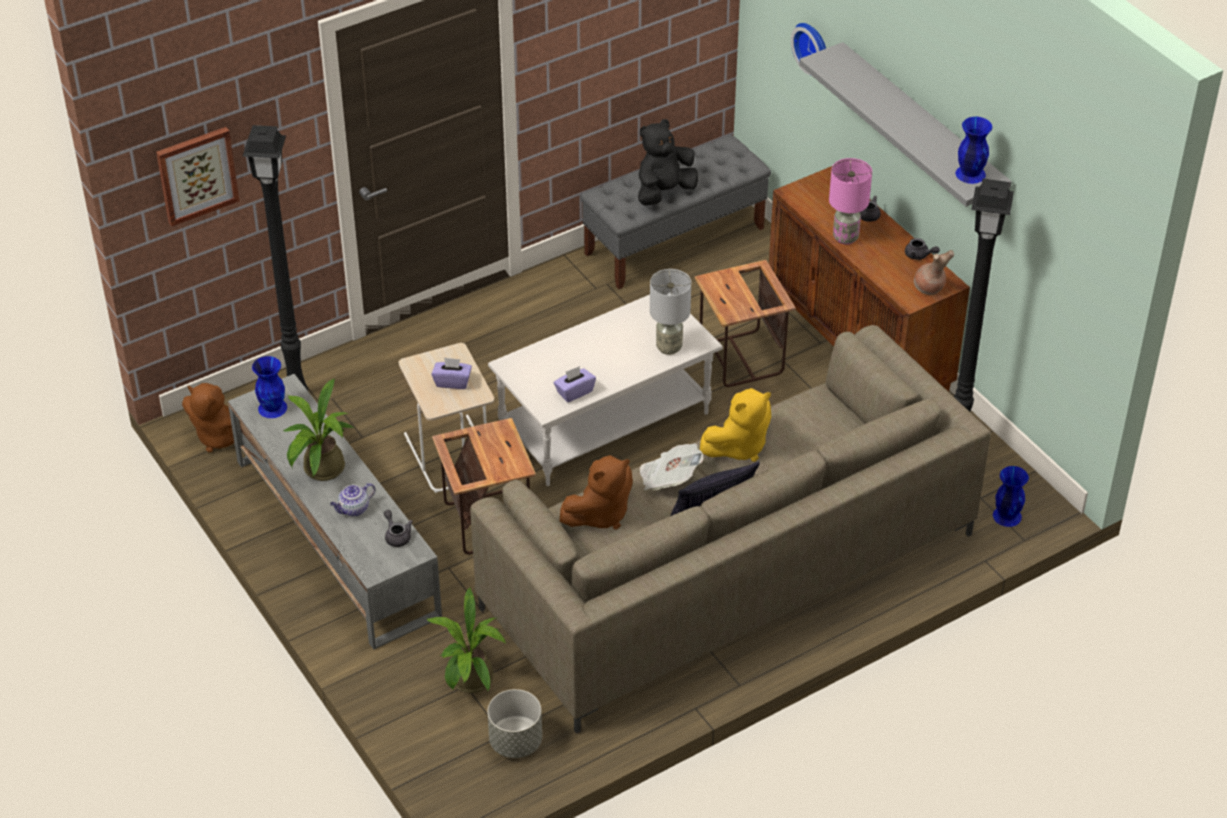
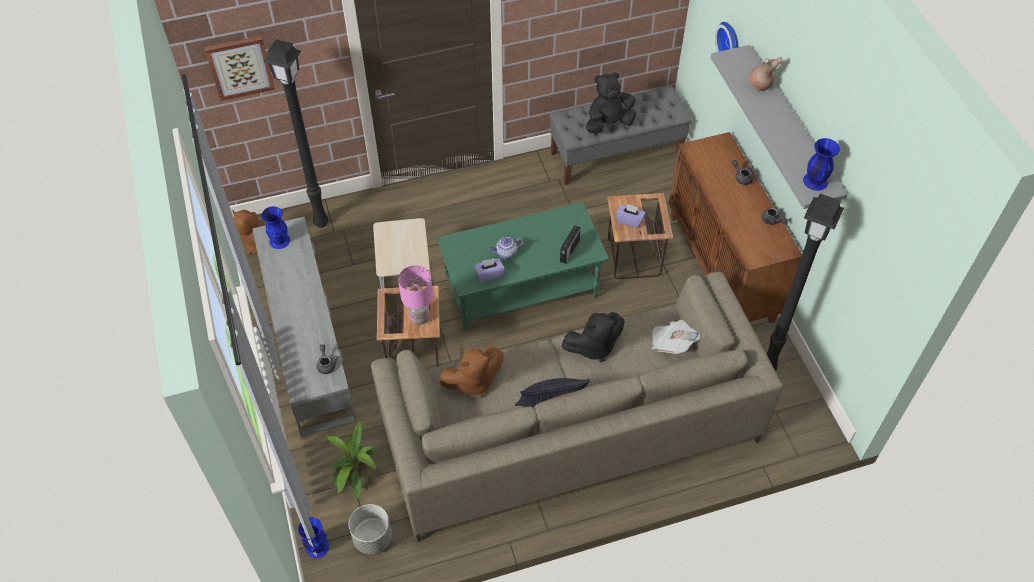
camera: 15 degrees right, 10 degrees up
potted plant [282,378,354,481] -> none
teapot [330,483,375,517] -> teapot moved to [490,237,523,259]
purple tissue box [432,357,472,389] -> purple tissue box moved to [616,204,645,228]
white coffee table [488,295,723,486] -> green coffee table [437,202,609,332]
newspaper [639,443,703,491] -> newspaper moved to [652,319,700,354]
grey table lamp [650,269,691,355] -> radio [560,225,581,264]
yellow plush toy [700,388,771,462] -> black plush toy [561,312,625,362]
pink table lamp [829,158,872,245] -> pink table lamp moved to [398,265,433,325]
brown vase [914,250,954,295] -> brown vase moved to [748,57,783,91]
blue vase [993,466,1029,527] -> blue vase moved to [298,517,329,558]

